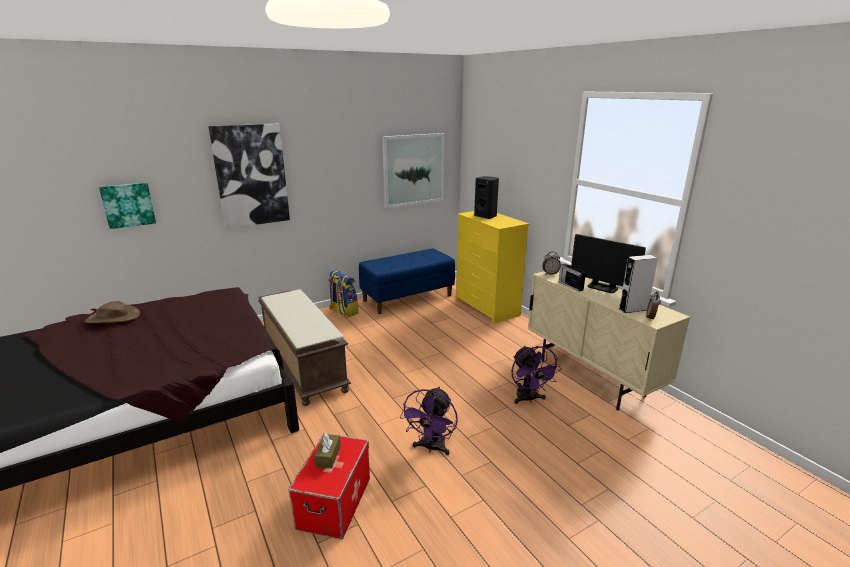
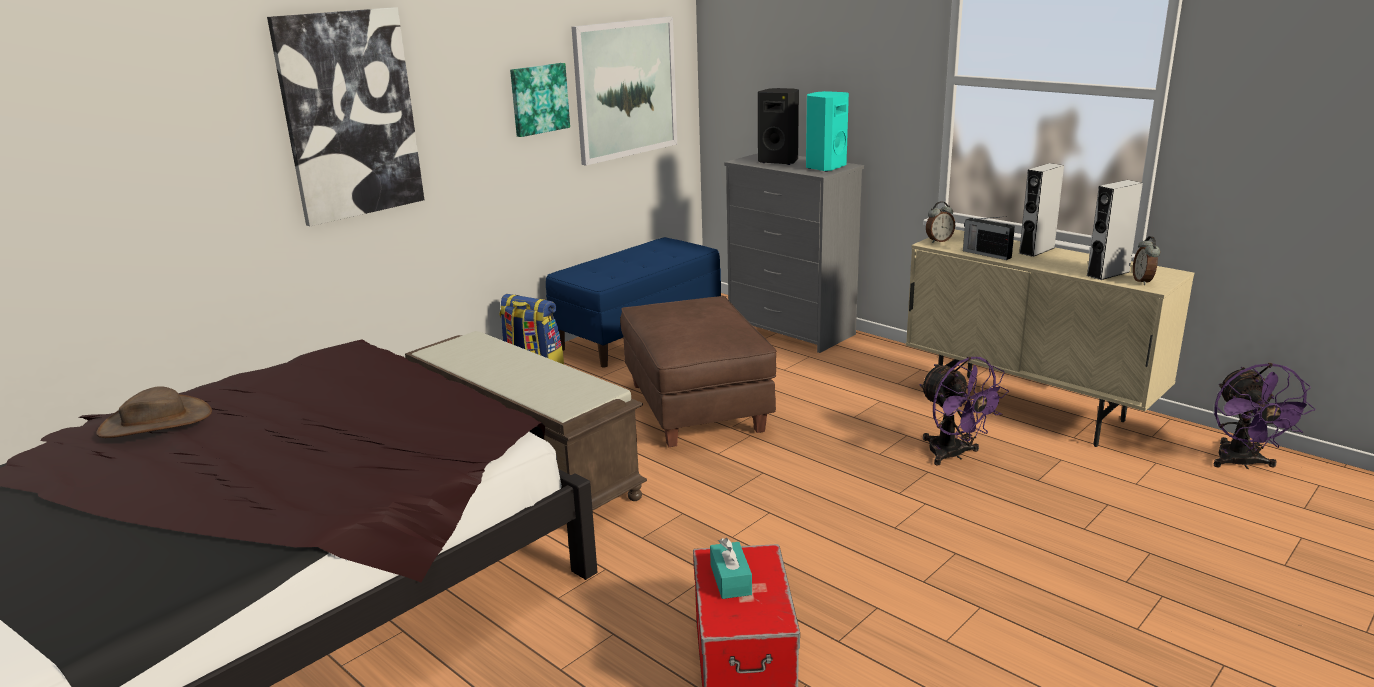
camera: 15 degrees left, 0 degrees up
picture [99,183,156,229] -> picture moved to [510,63,570,137]
brown tissue box [314,433,341,468] -> turquoise tissue box [710,538,752,599]
purple fan [400,387,458,456] -> purple fan moved to [1214,363,1316,469]
yellow dresser [456,211,530,323] -> grey dresser [724,153,864,353]
monitor [571,234,646,293] -> grey speaker [1018,163,1064,257]
none -> brown ottoman [620,296,776,447]
none -> turquoise speaker [806,91,849,172]

